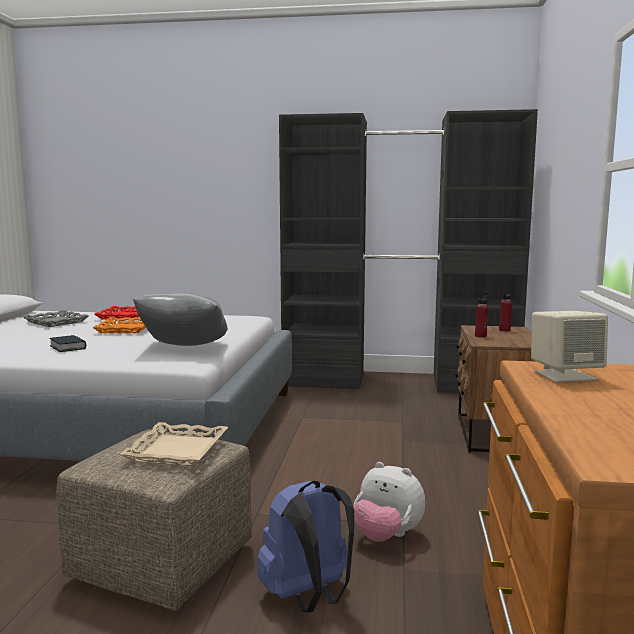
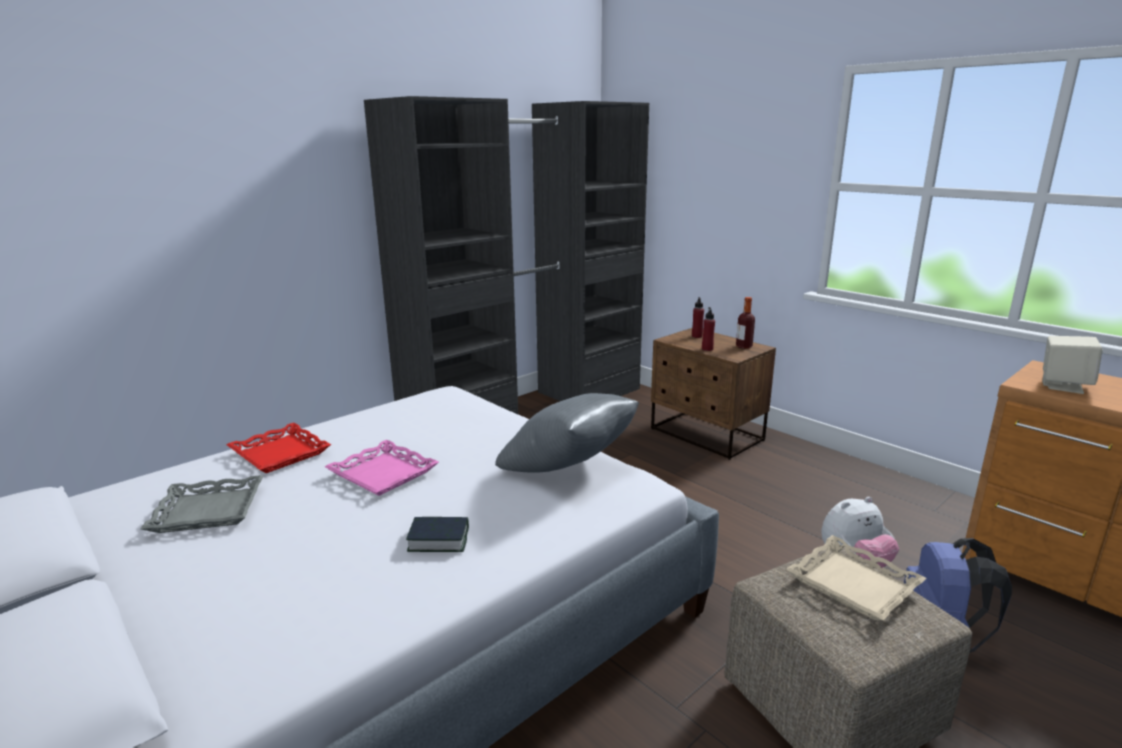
camera: 50 degrees left, 10 degrees up
orange tray [93,317,146,333] -> pink tray [325,440,439,496]
none -> bottle [736,297,755,349]

